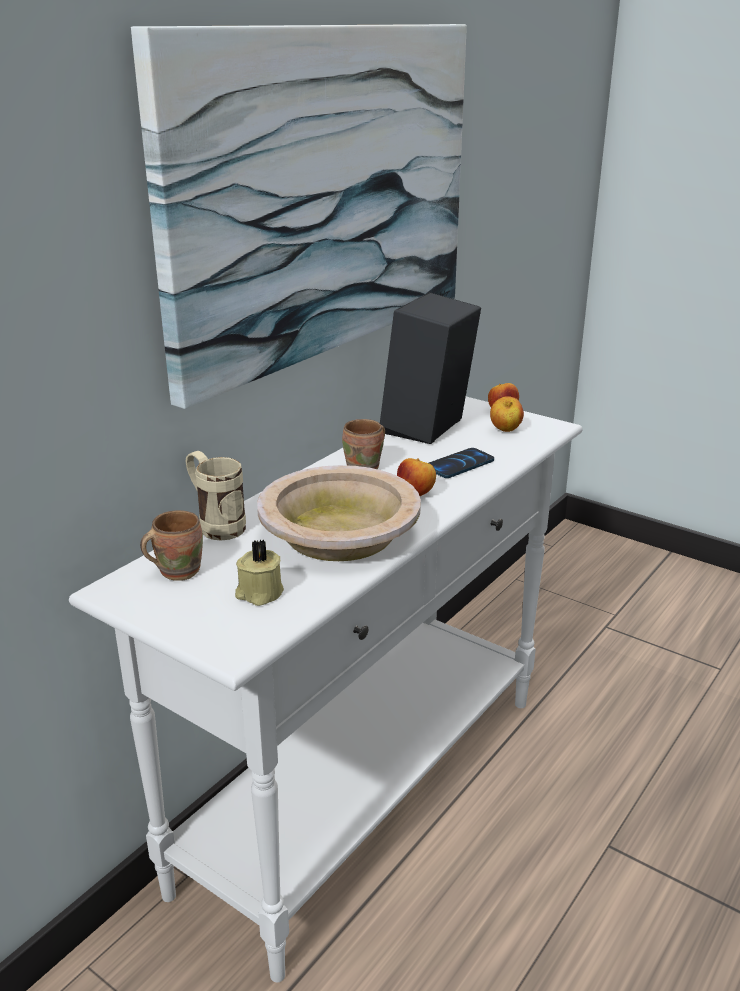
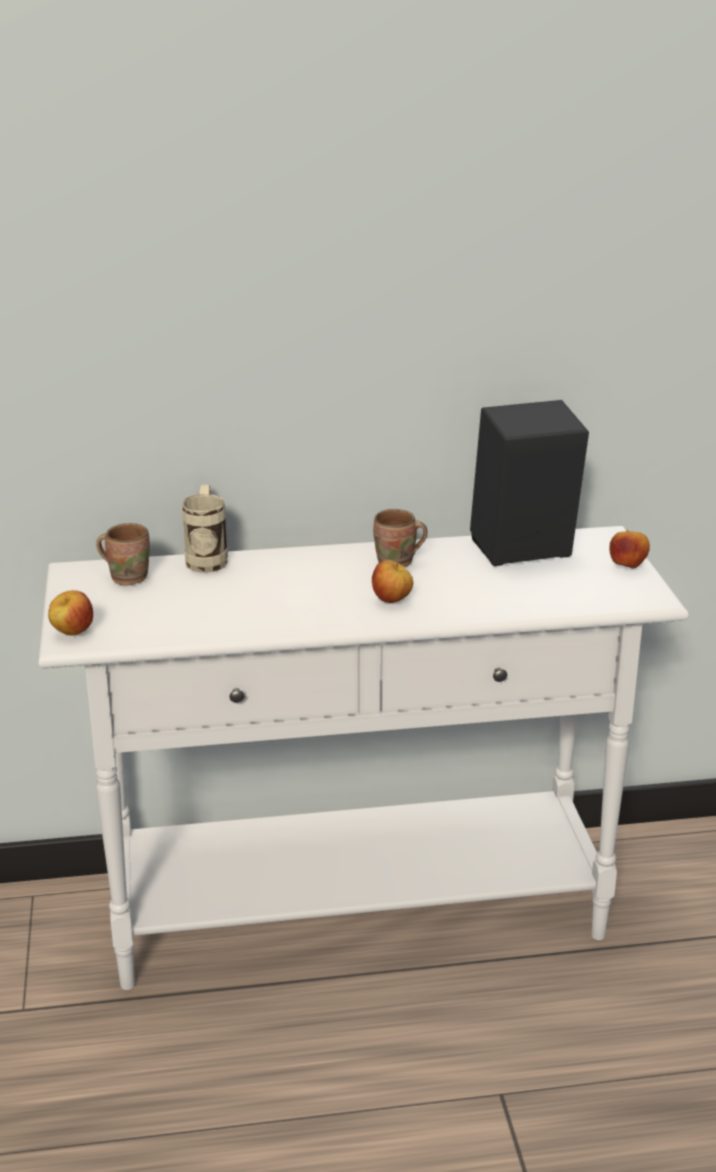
camera: 45 degrees right, 0 degrees up
picture [131,24,467,409] -> none
beige candle [235,539,284,606] -> none
beige bowl [257,465,421,561] -> none
phone [429,448,494,478] -> none
apple [490,396,524,432] -> apple moved to [48,590,93,636]

